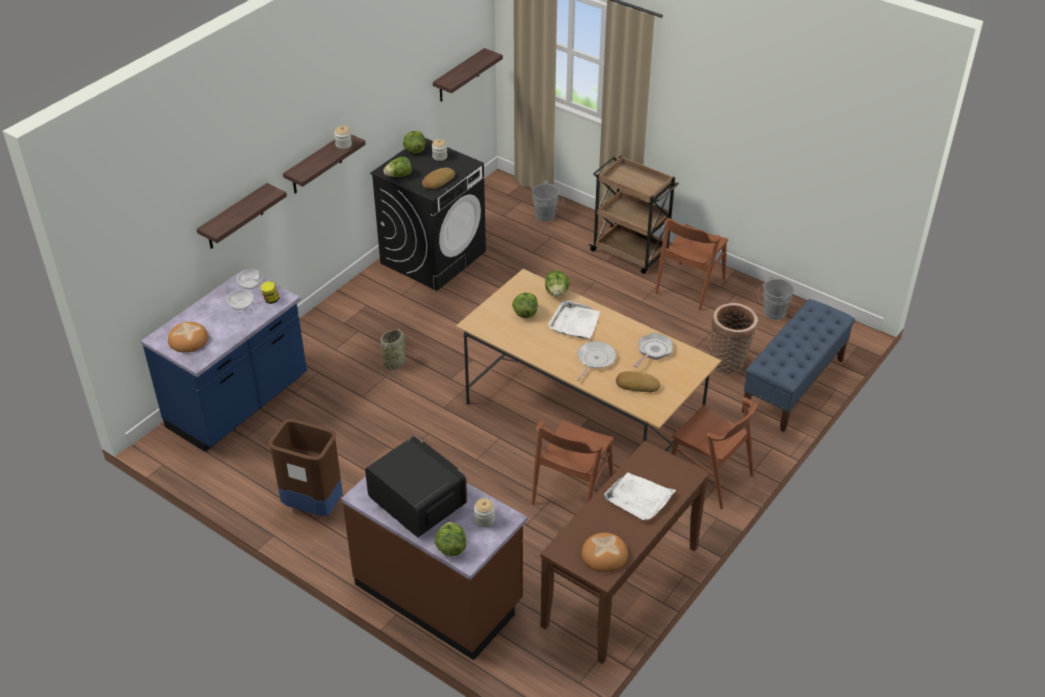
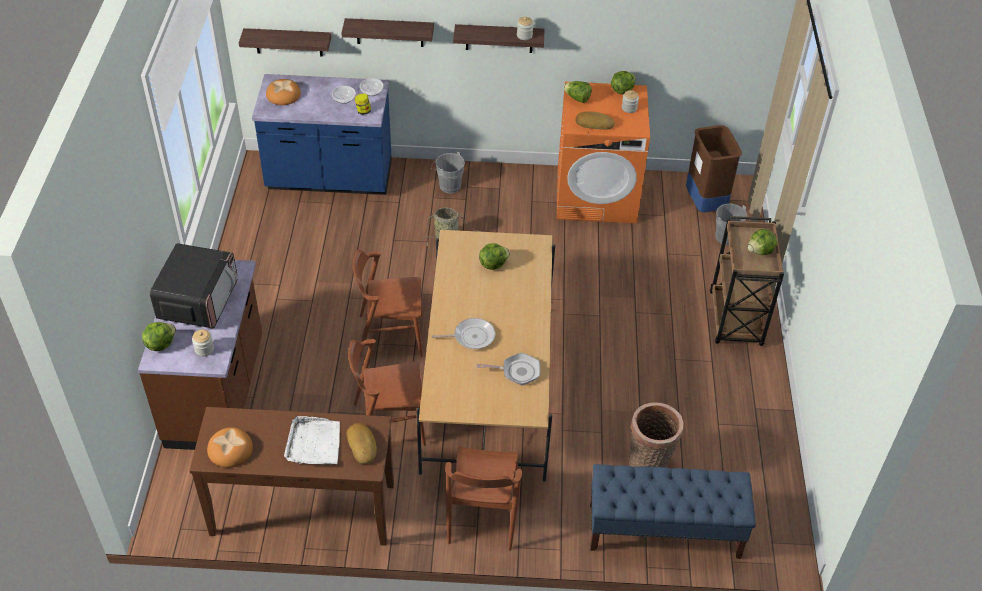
camera: 55 degrees right, 5 degrees up
brown trash can [268,419,342,516] -> brown trash can moved to [686,125,742,212]
black washing machine [370,138,486,291] -> orange washing machine [557,82,650,223]
shelf [433,48,503,102] -> shelf moved to [239,28,332,57]
lettuce [545,270,570,296] -> lettuce moved to [748,229,777,255]
white tray [548,300,600,339] -> none
bread [616,371,660,392] -> bread moved to [347,423,377,464]
brown chair [655,218,728,310] -> brown chair moved to [353,250,423,357]
grey bucket [757,276,794,320] -> grey bucket moved to [431,151,465,193]

